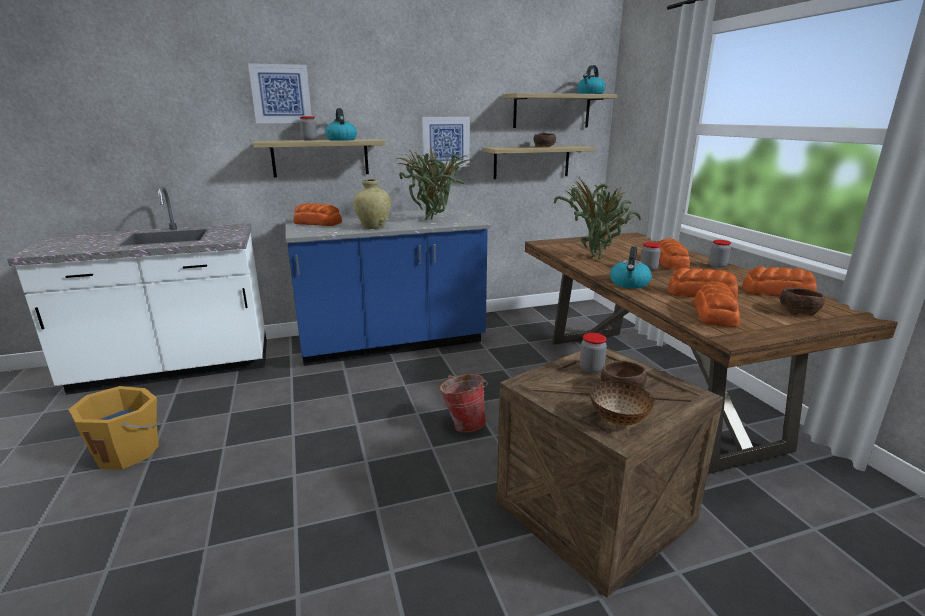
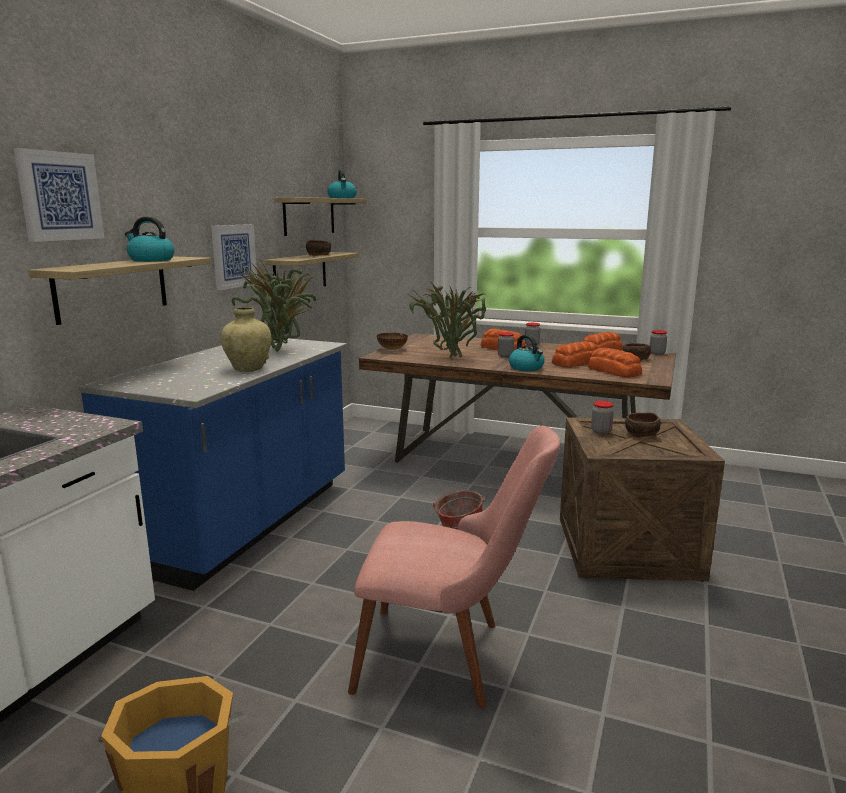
camera: 50 degrees left, 5 degrees down
bread [293,203,342,226] -> none
jar [300,116,317,140] -> jar moved to [650,330,667,355]
bowl [590,381,654,426] -> bowl moved to [377,333,408,350]
none -> pink chair [348,426,560,708]

